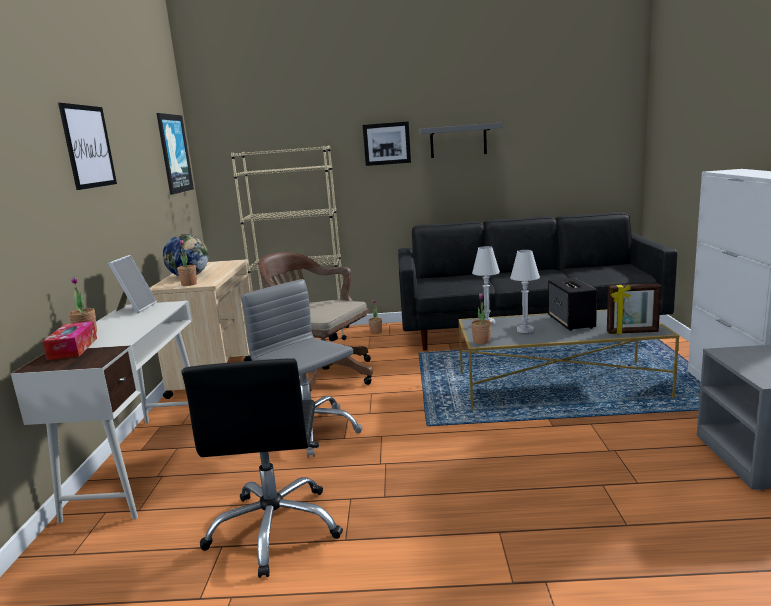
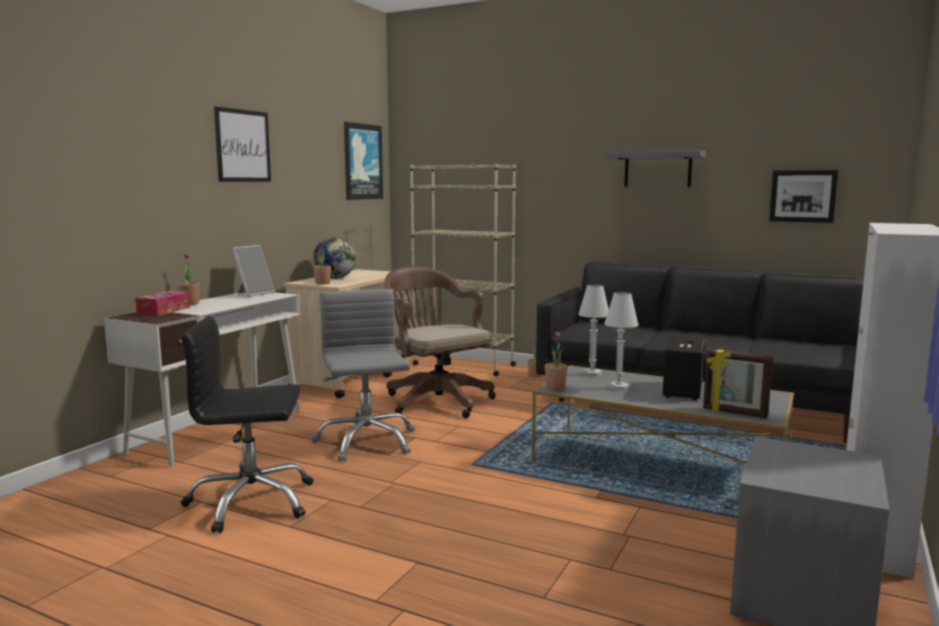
camera: 25 degrees right, 5 degrees down
black office chair [182,358,343,578] -> black office chair turned 60 degrees clockwise [181,316,313,533]
picture [363,121,411,166] -> picture moved to [769,170,838,223]

